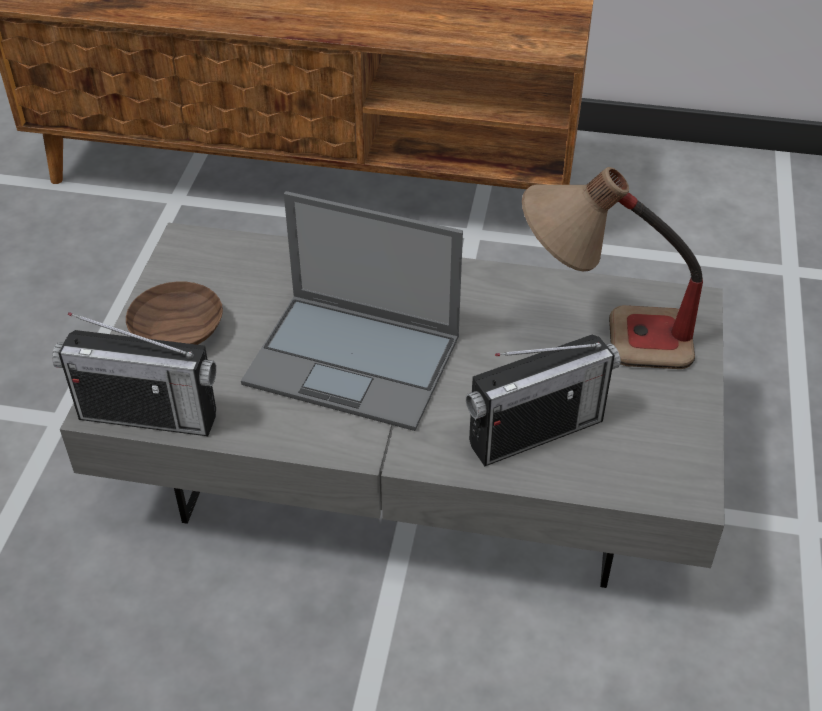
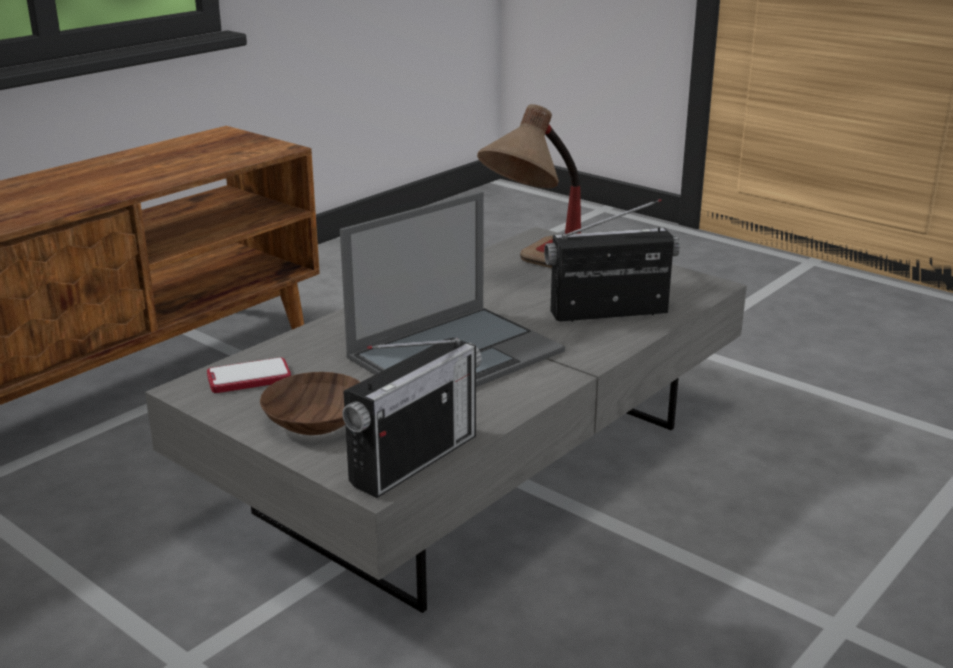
camera: 60 degrees left, 20 degrees down
radio [466,334,621,466] -> radio turned 105 degrees counterclockwise [544,199,680,322]
none -> phone [207,357,291,393]

